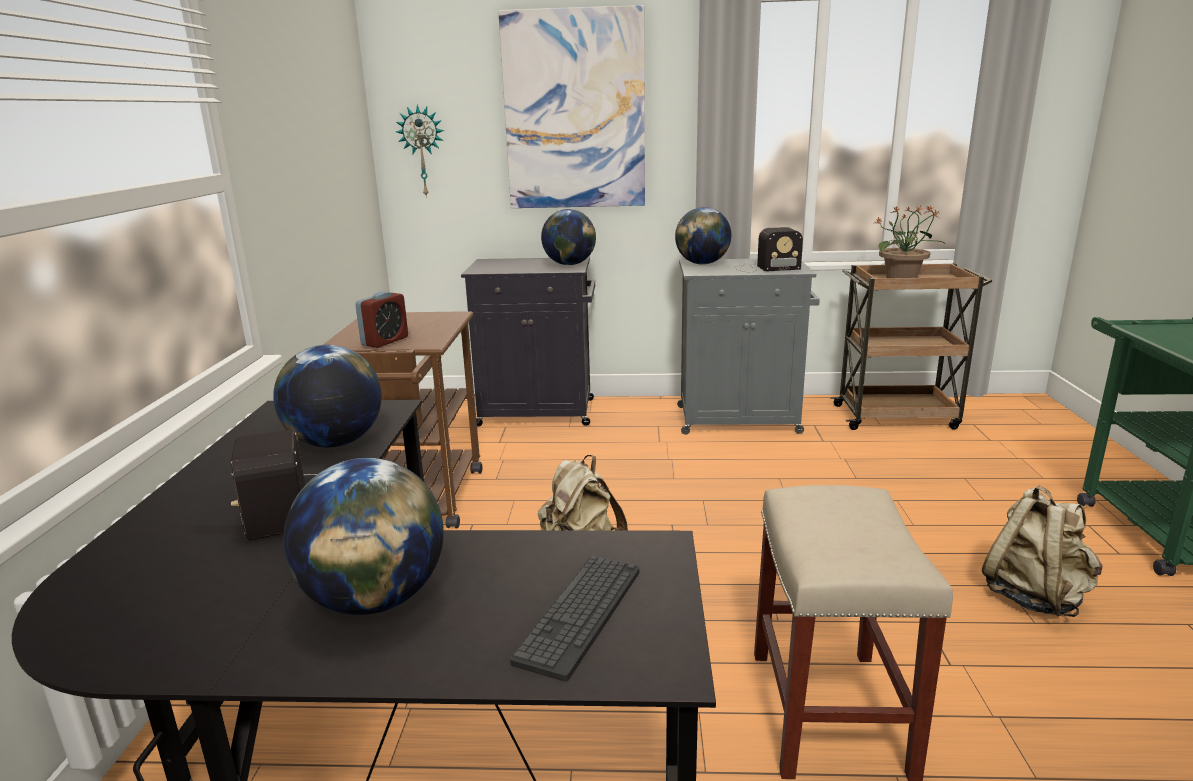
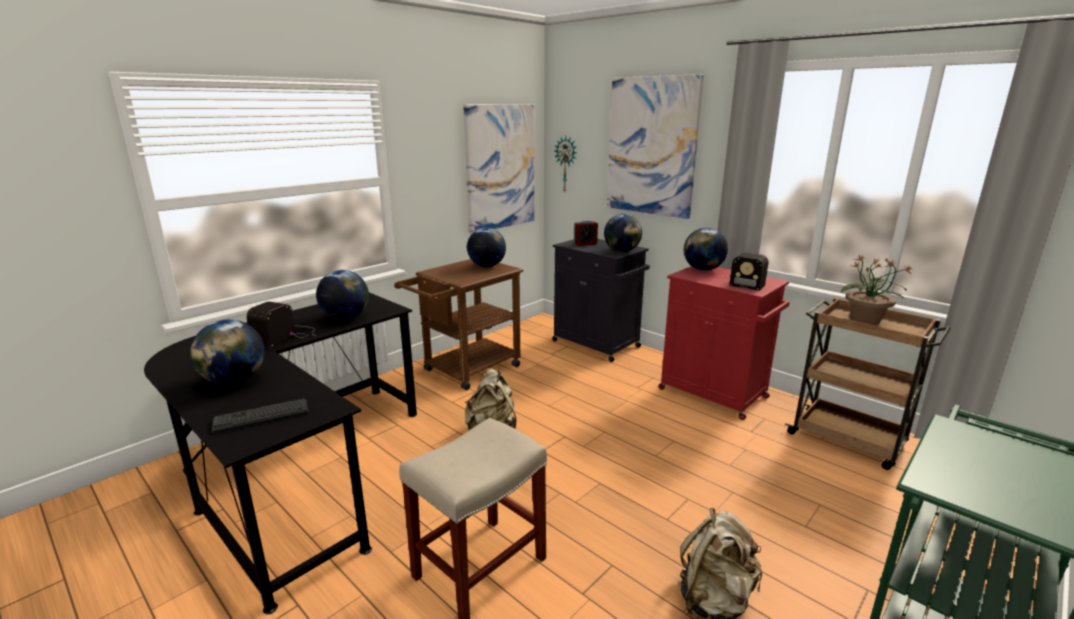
camera: 40 degrees right, 0 degrees up
alarm clock [355,291,408,348] -> alarm clock moved to [574,220,598,246]
grey cabinet [677,259,820,435] -> red cabinet [658,266,790,420]
none -> picture [463,104,534,234]
none -> globe [467,228,506,267]

